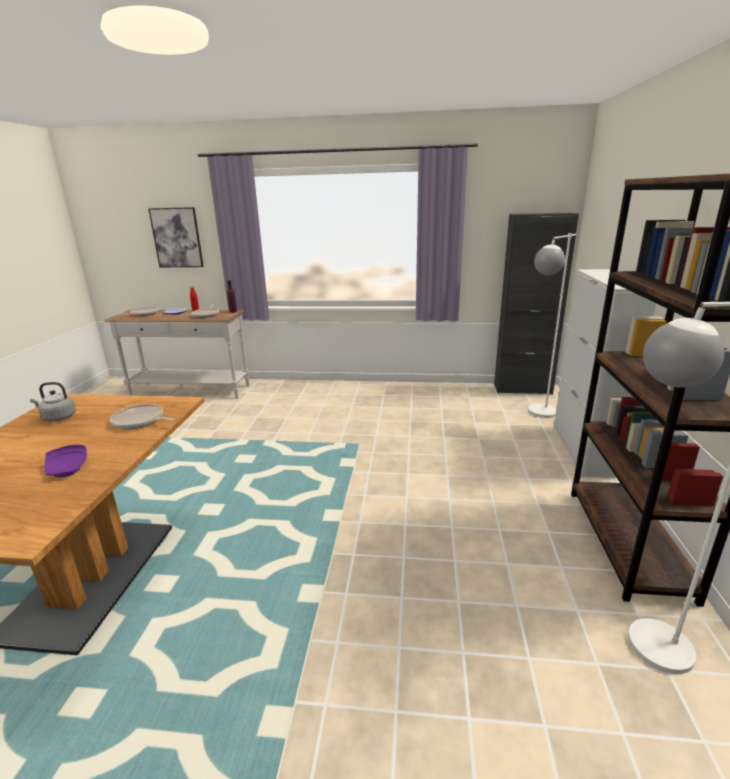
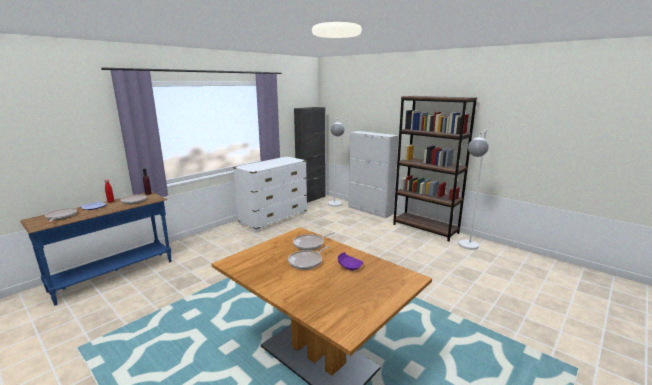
camera: 55 degrees left, 5 degrees down
grey kettle [30,382,76,421] -> none
white console table [104,310,249,399] -> blue console table [20,192,172,306]
picture [148,207,204,267] -> none
none -> white dresser [233,156,307,232]
none -> frying pan [288,246,330,270]

